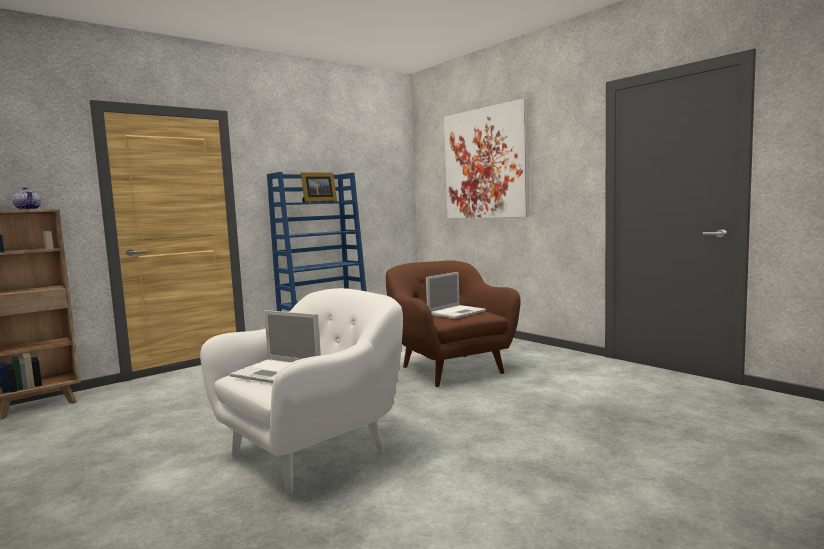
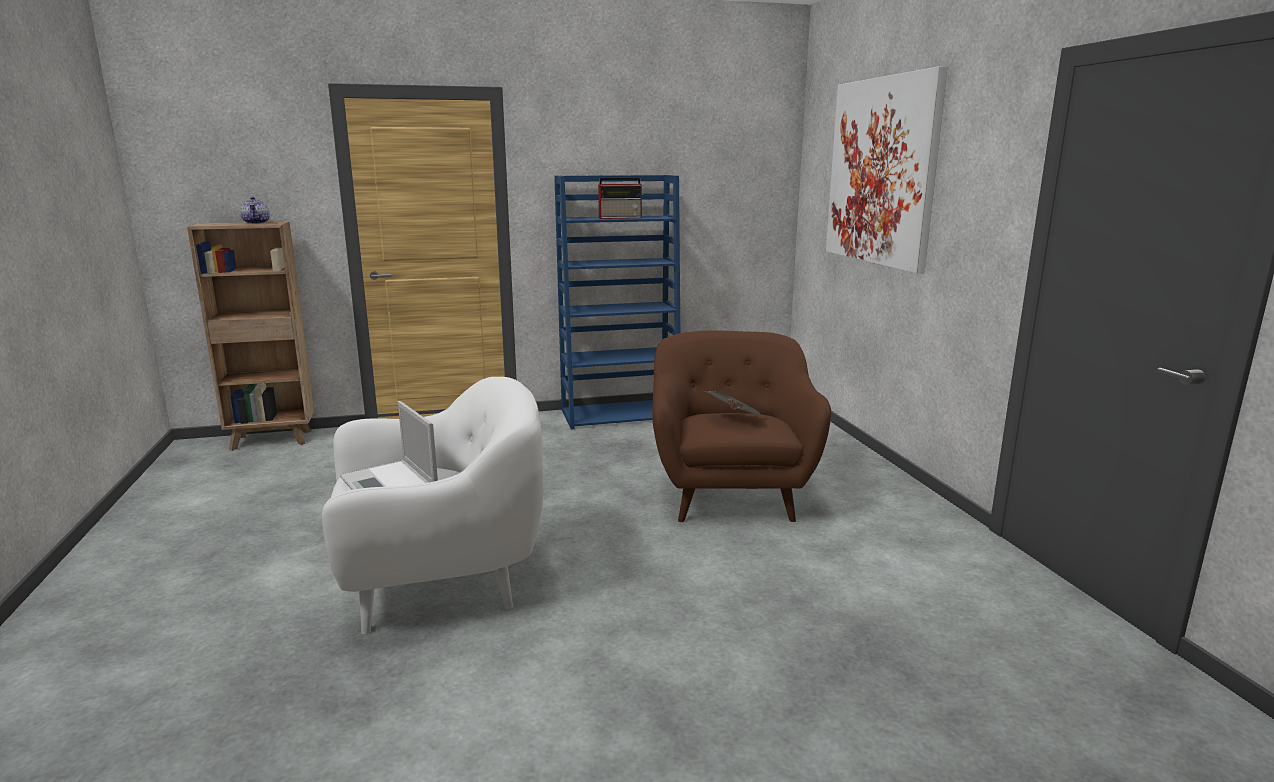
camera: 25 degrees right, 10 degrees up
picture frame [301,172,337,202] -> radio [598,178,643,219]
laptop [426,272,486,319] -> newspaper [703,391,764,416]

